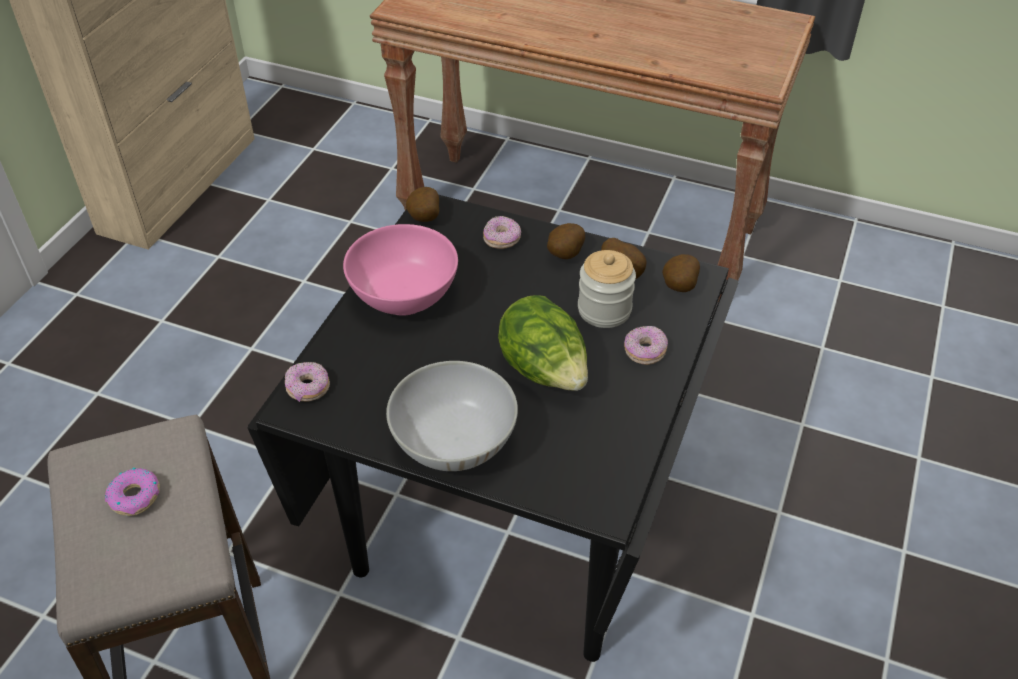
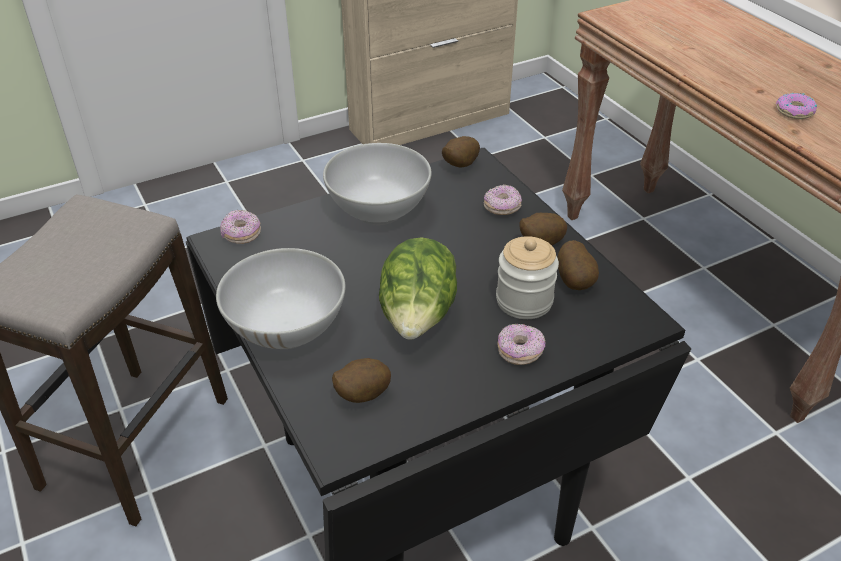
camera: 40 degrees right, 5 degrees down
donut [105,468,160,516] -> donut moved to [776,93,817,119]
pink bowl [343,224,458,316] -> white bowl [323,143,432,225]
potato [662,254,700,292] -> potato moved to [332,358,391,403]

